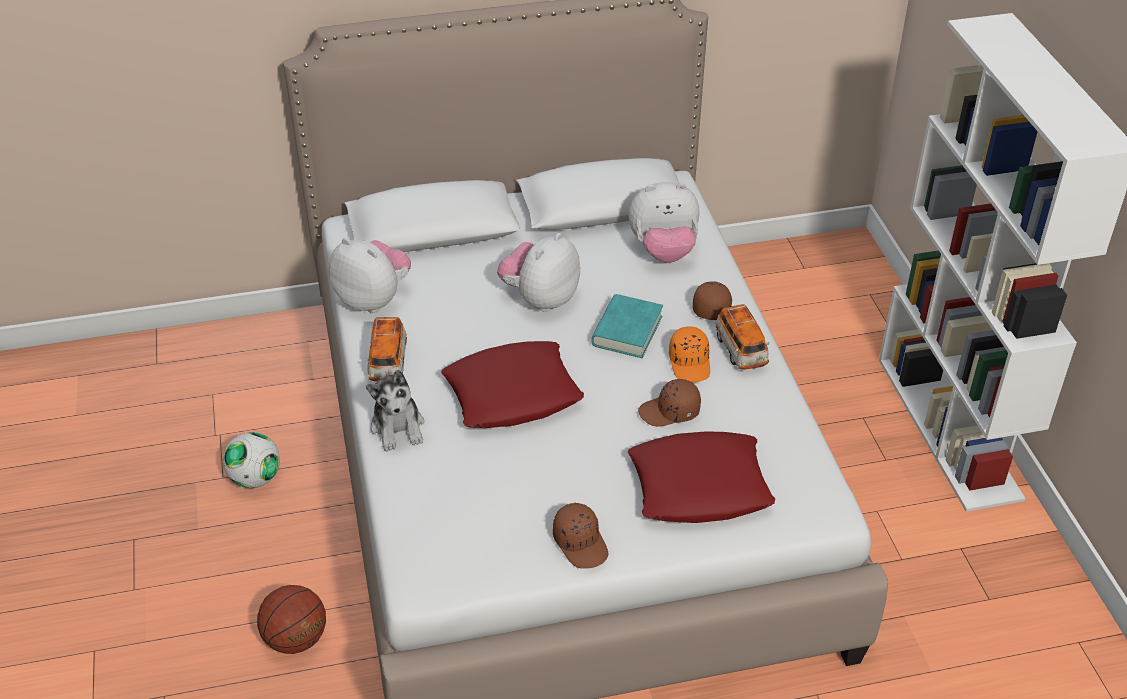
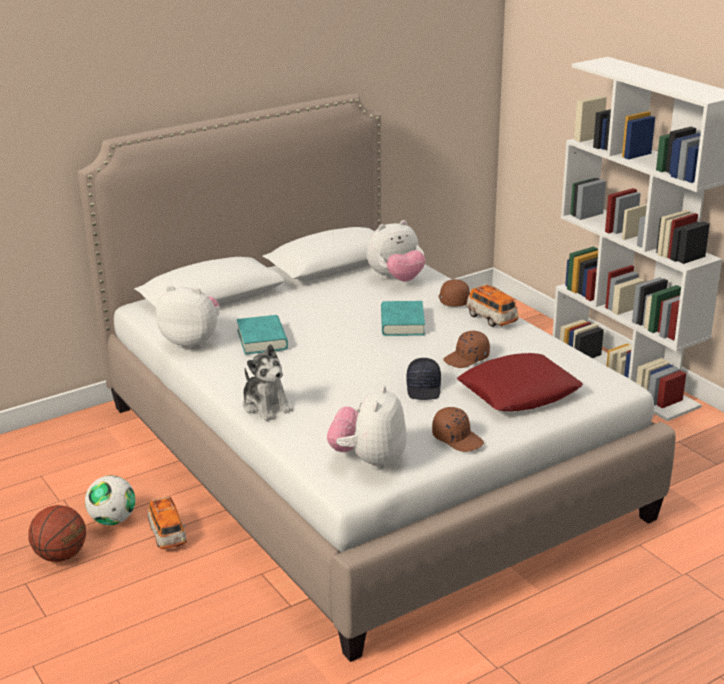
camera: 20 degrees left, 15 degrees down
basketball [257,585,326,654] -> basketball moved to [28,505,86,562]
toy car [366,317,407,382] -> toy car moved to [148,496,187,549]
red pillow [441,341,584,428] -> none
plush toy [497,233,580,312] -> plush toy moved to [327,386,407,470]
orange cap [669,326,710,382] -> none
none -> turquoise book [237,315,288,355]
none -> black cap [407,358,441,400]

